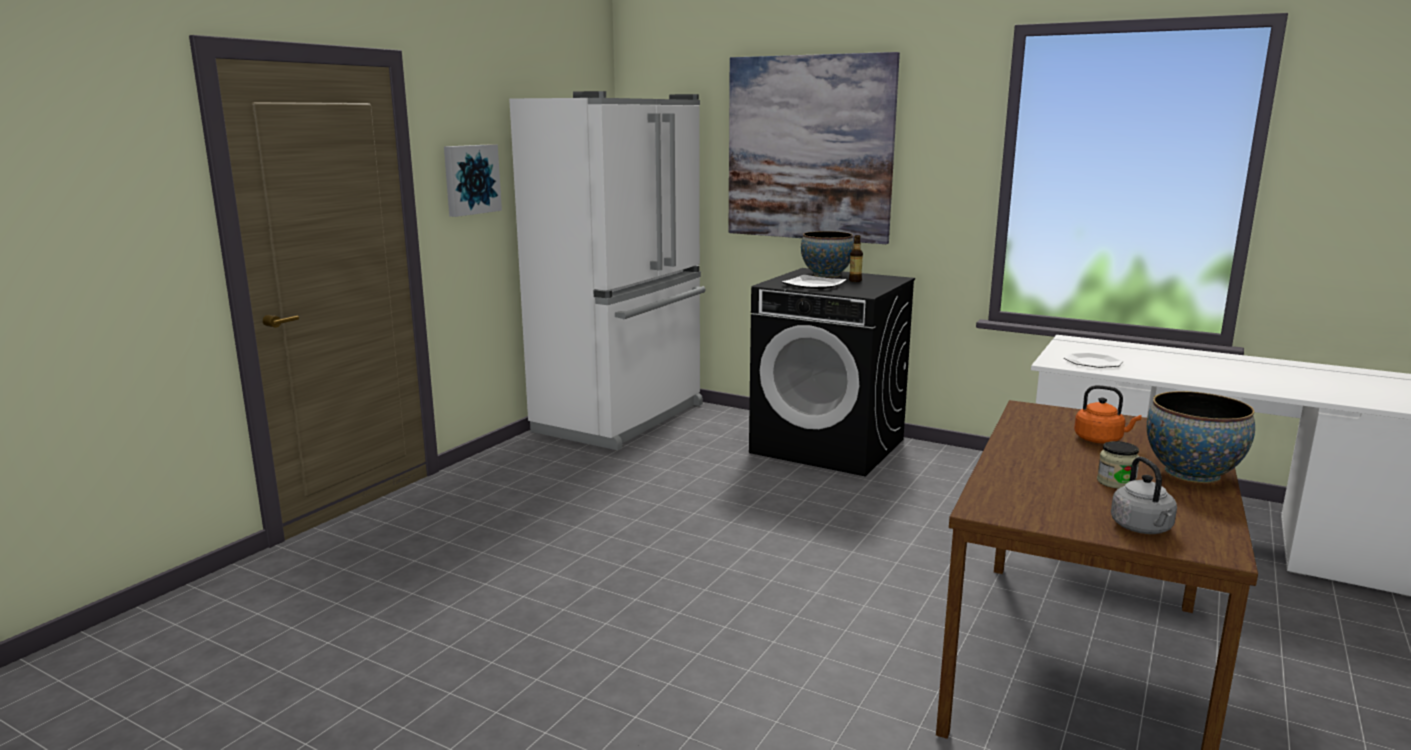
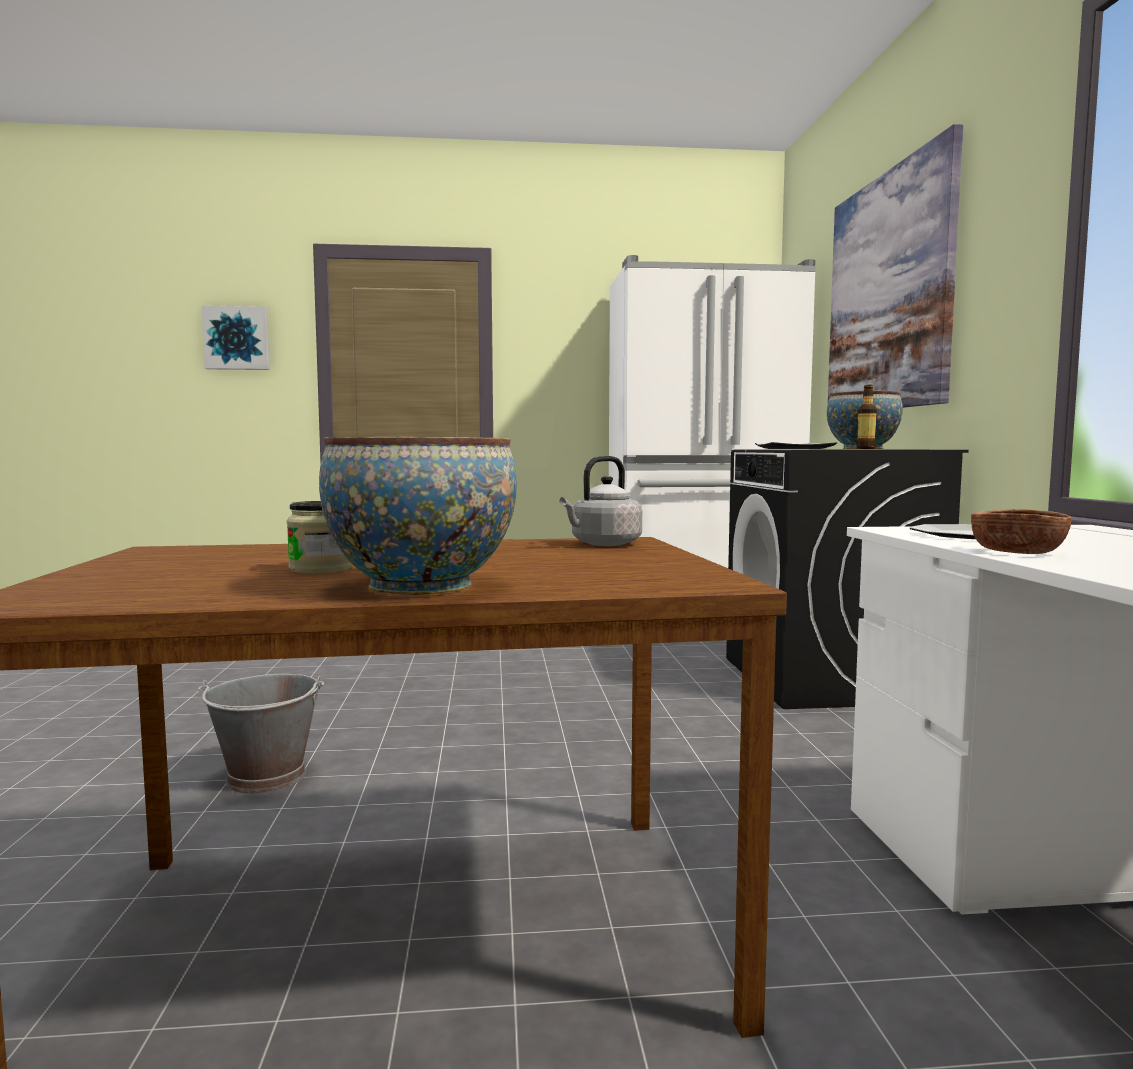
camera: 55 degrees right, 10 degrees down
picture [444,144,502,217] -> picture moved to [201,305,270,370]
orange kettle [1074,385,1142,443] -> none
grey kettle [1111,457,1177,534] -> grey kettle moved to [560,456,642,546]
none -> grey bucket [198,674,324,794]
none -> brown bowl [971,509,1071,554]

